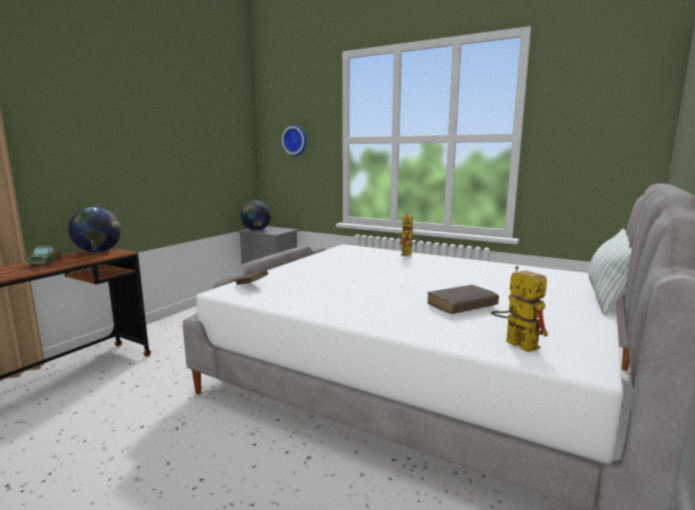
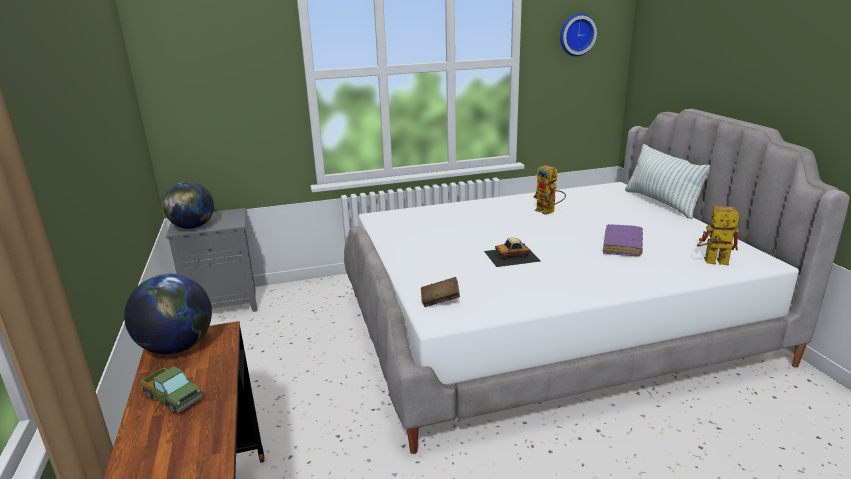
camera: 45 degrees left, 10 degrees up
wall clock [282,125,307,156] -> wall clock moved to [560,13,597,57]
toy robot [398,214,418,256] -> toy robot moved to [533,165,566,215]
brown book [427,285,499,314] -> purple book [603,224,643,256]
none -> toy car [484,238,541,267]

